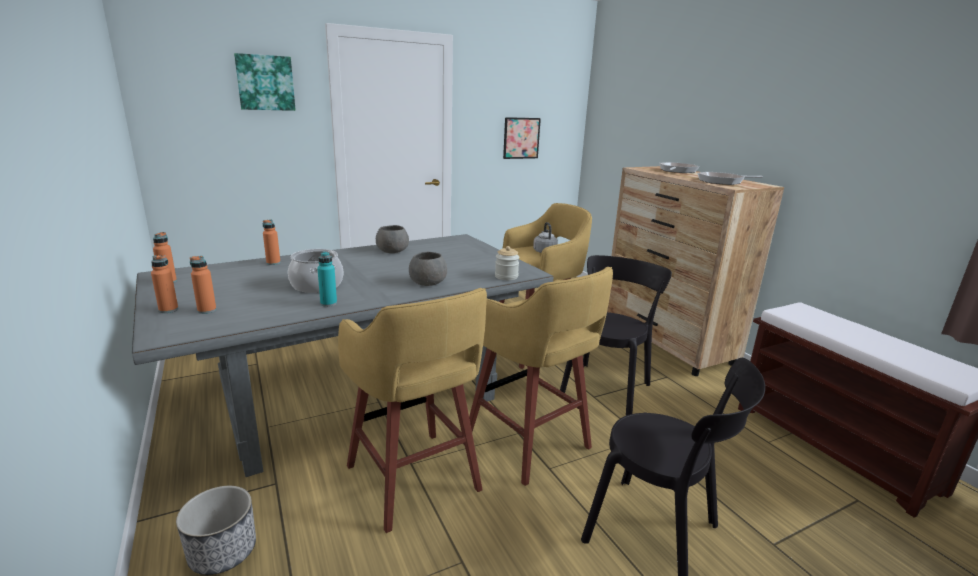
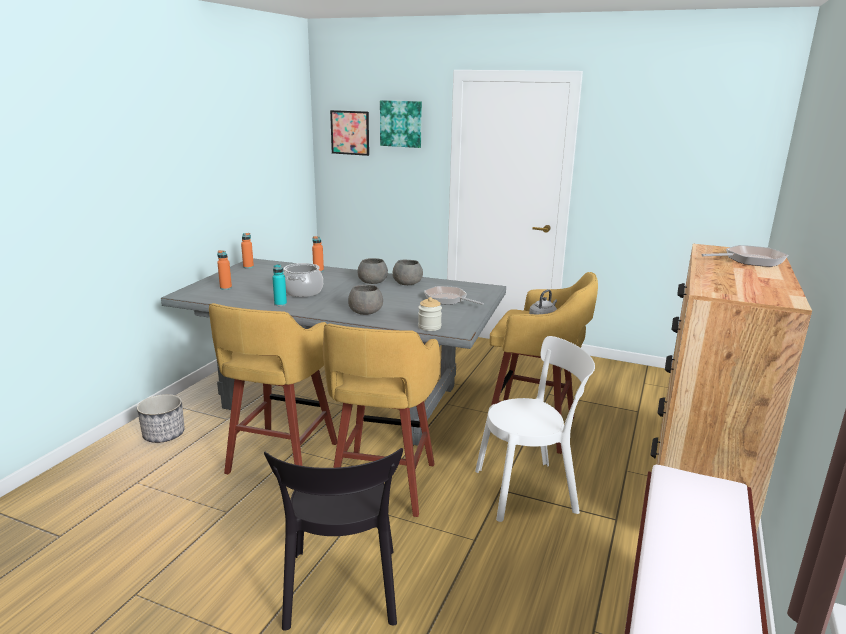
camera: 50 degrees right, 0 degrees up
orange bottle [151,255,178,313] -> none
picture [503,117,541,159] -> picture moved to [330,110,369,156]
black chair [560,255,672,415] -> white chair [475,336,595,522]
frying pan [697,172,763,185] -> frying pan moved to [424,286,484,305]
none -> grey bowl [357,258,388,284]

